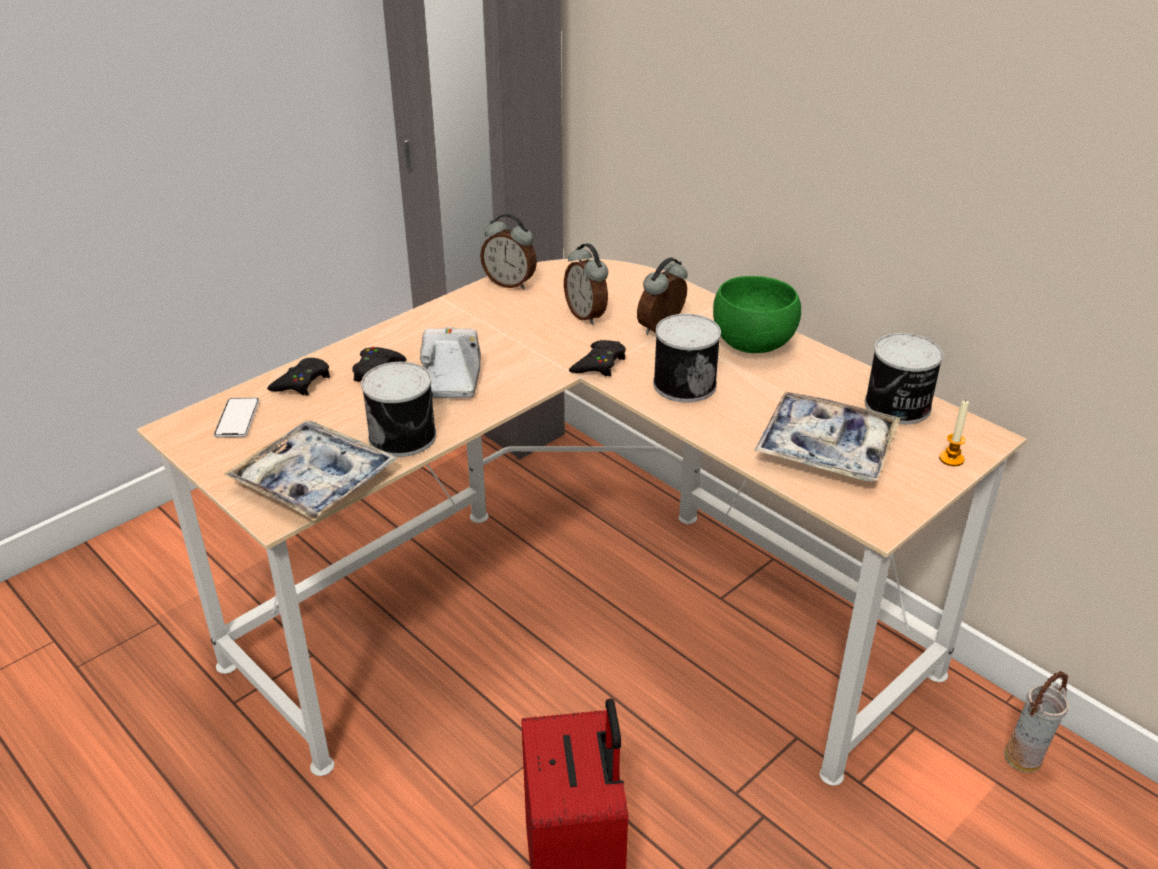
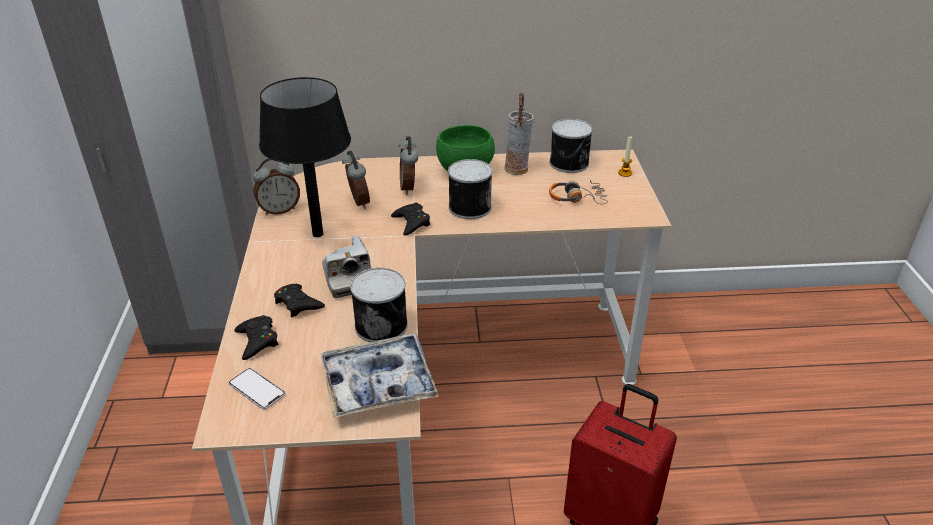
camera: 50 degrees left, 0 degrees up
camera [420,327,481,398] -> camera turned 150 degrees counterclockwise [322,236,371,298]
alarm clock [564,243,608,325] -> alarm clock turned 120 degrees counterclockwise [342,151,370,209]
tray [754,392,901,482] -> headphones [549,180,608,204]
vase [1004,671,1069,773] -> vase moved to [505,93,534,175]
none -> black table lamp [259,77,351,237]

